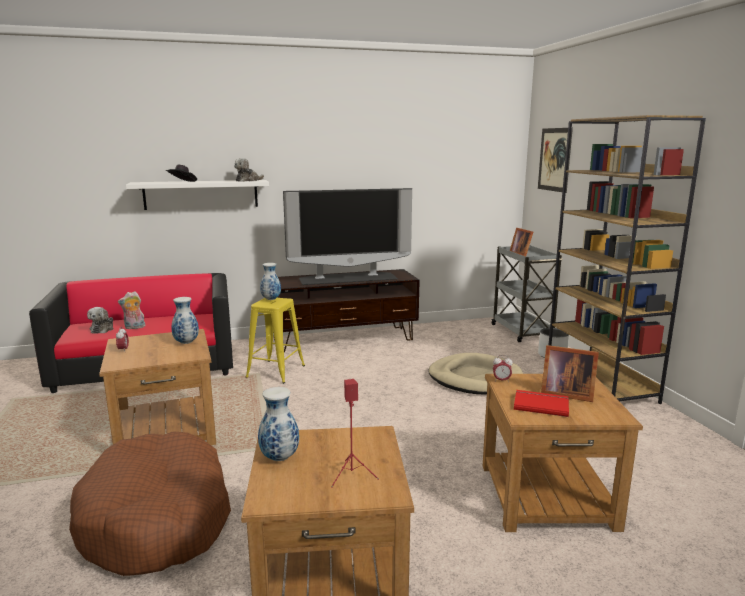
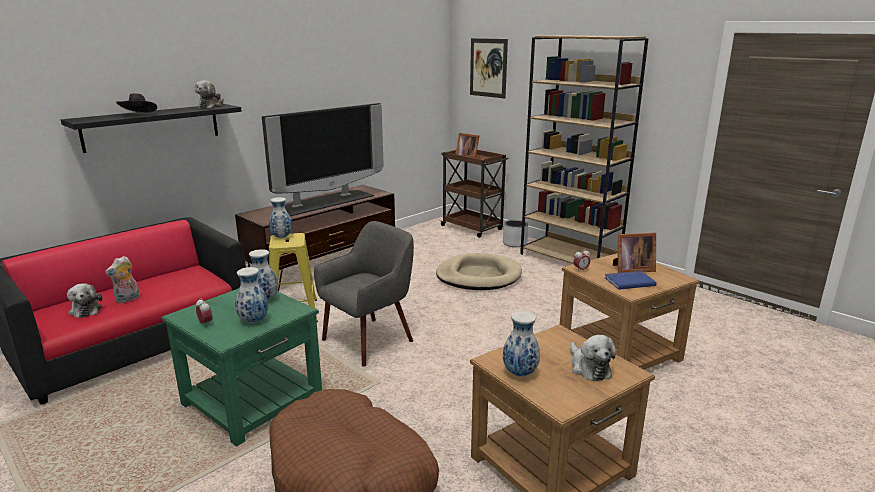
camera: 30 degrees left, 5 degrees up
brown side table [99,329,216,445] -> green side table [161,288,322,447]
white shelf [126,180,269,210] -> black shelf [61,104,242,153]
red speaker [331,379,379,488] -> plush toy [570,335,616,382]
grey cart [491,245,563,342] -> brown cart [440,150,509,238]
red book [514,390,569,417] -> blue book [605,271,657,290]
none -> vase [235,267,268,323]
none -> grey armchair [314,221,414,367]

